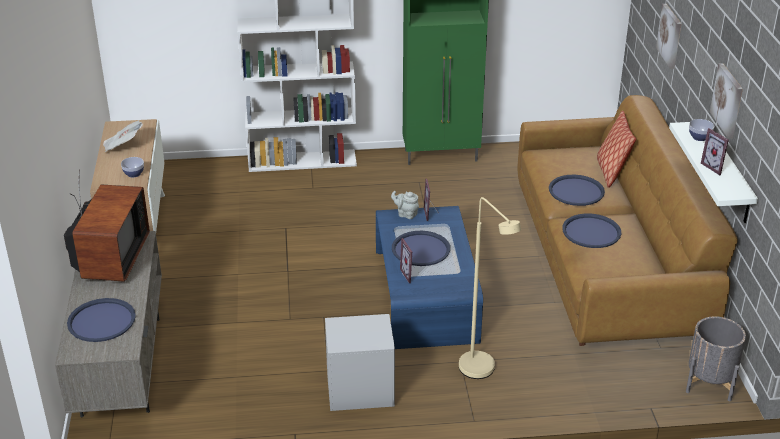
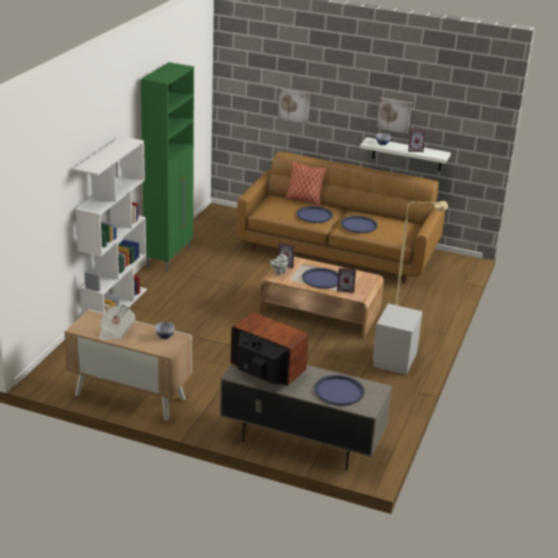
camera: 65 degrees left, 5 degrees down
blue coffee table [376,206,483,349] -> brown coffee table [259,257,384,339]
grey planter [686,316,746,401] -> none

